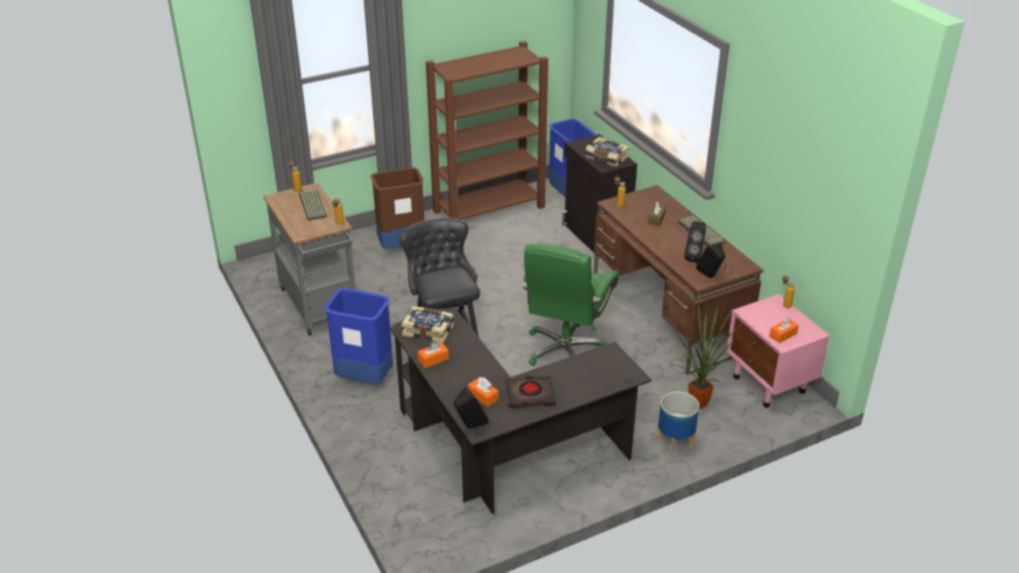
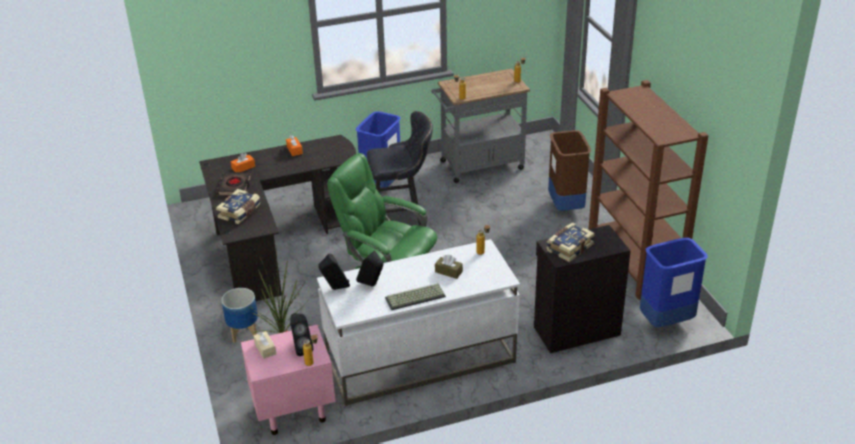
camera: 100 degrees right, 0 degrees up
keyboard [299,189,327,220] -> none
book [401,306,454,344] -> book moved to [216,189,260,224]
black speaker [454,387,489,429] -> black speaker moved to [290,313,313,356]
brown desk [594,185,763,375] -> white desk [317,239,520,406]
orange tissue box [769,318,799,343] -> beige tissue box [254,331,276,359]

